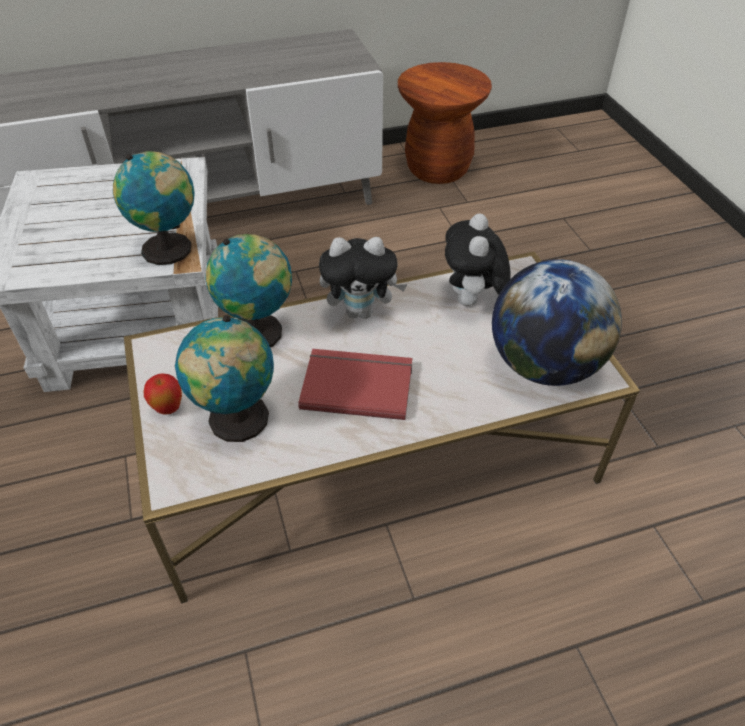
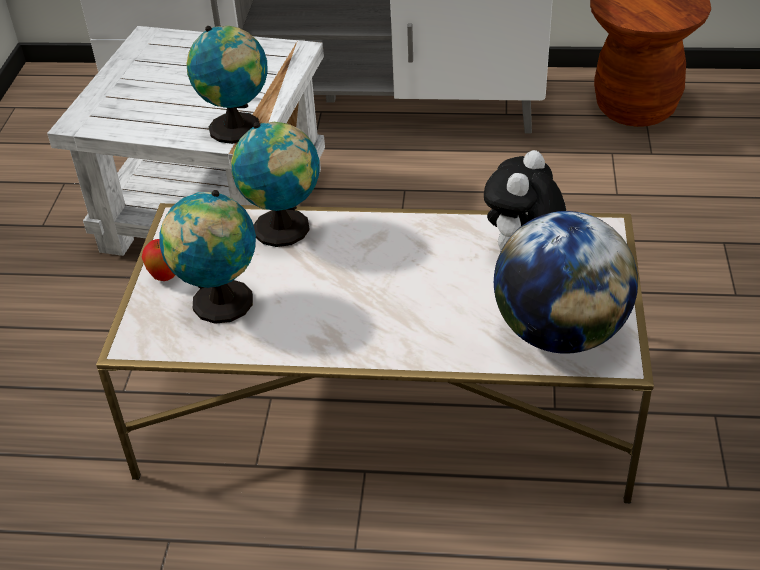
camera: 25 degrees right, 5 degrees down
red book [298,349,412,420] -> none
plush toy [319,237,407,319] -> none

